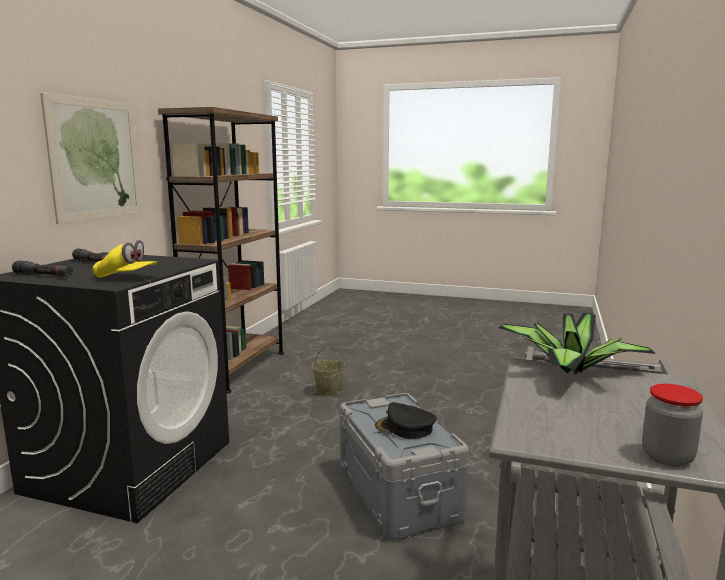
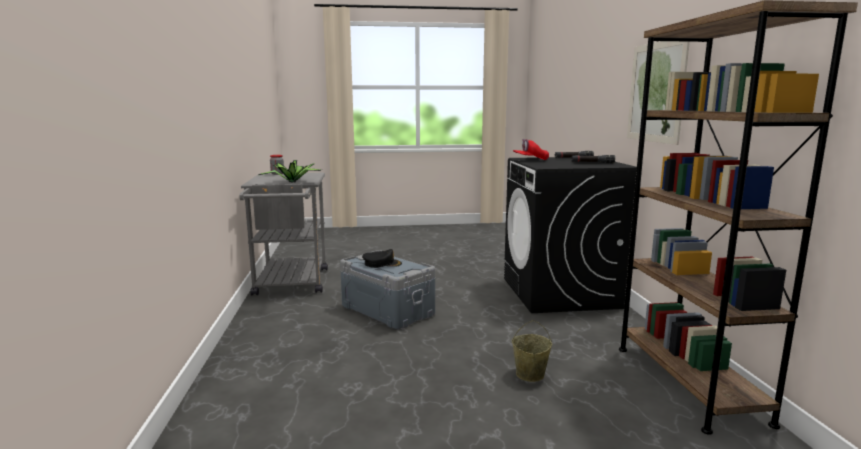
camera: 155 degrees right, 0 degrees up
yellow cap [93,240,158,278] -> red cap [513,139,549,160]

